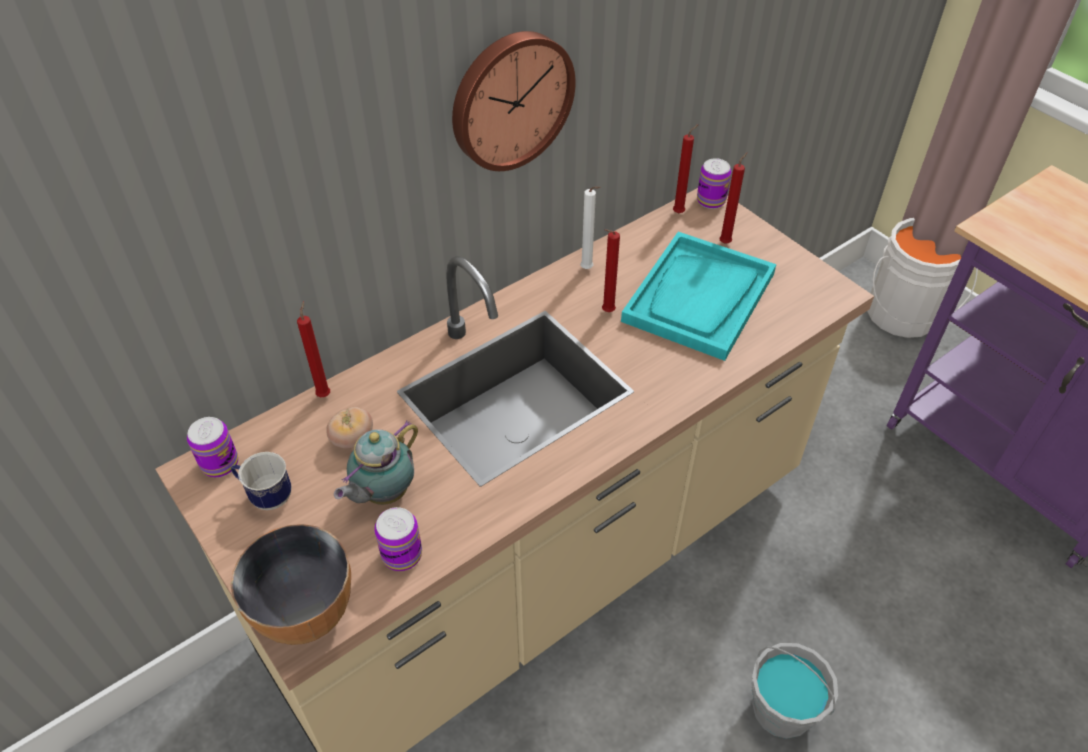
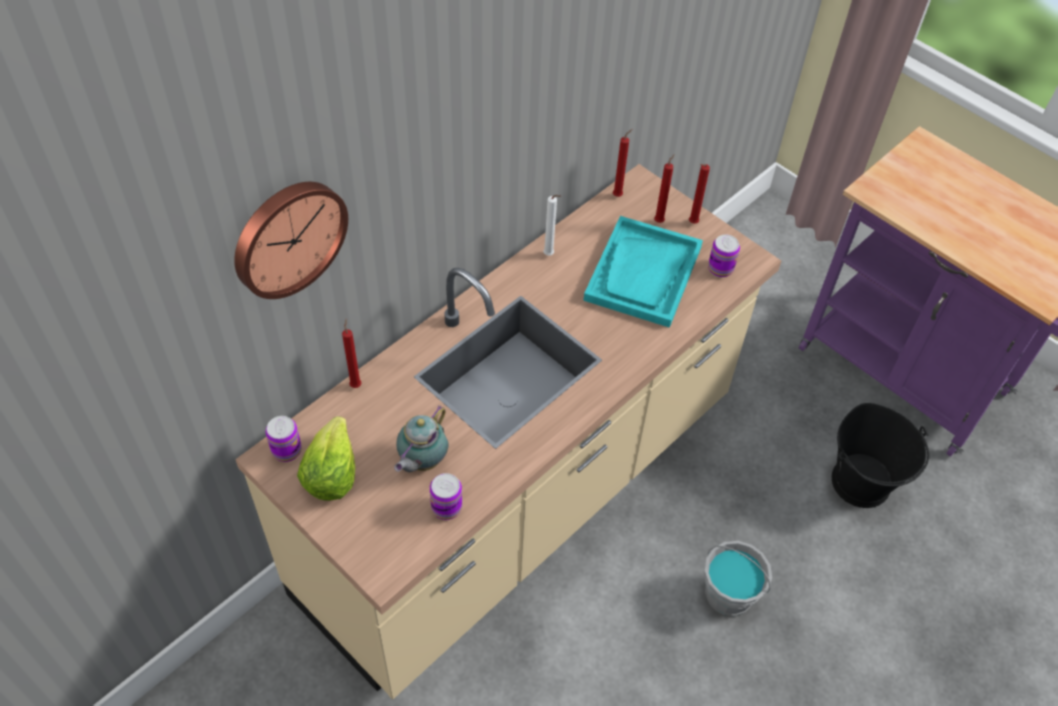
camera: 10 degrees left, 5 degrees up
bowl [230,524,351,645] -> none
mug [231,452,291,510] -> lettuce [297,416,355,501]
tomato [326,407,373,449] -> none
wall clock [452,31,576,171] -> wall clock moved to [234,182,348,299]
red candle [602,229,620,312] -> red candle moved to [689,164,710,224]
can [697,158,731,209] -> can moved to [708,235,740,277]
white bucket [867,218,978,338] -> none
none -> black bucket [832,403,930,508]

